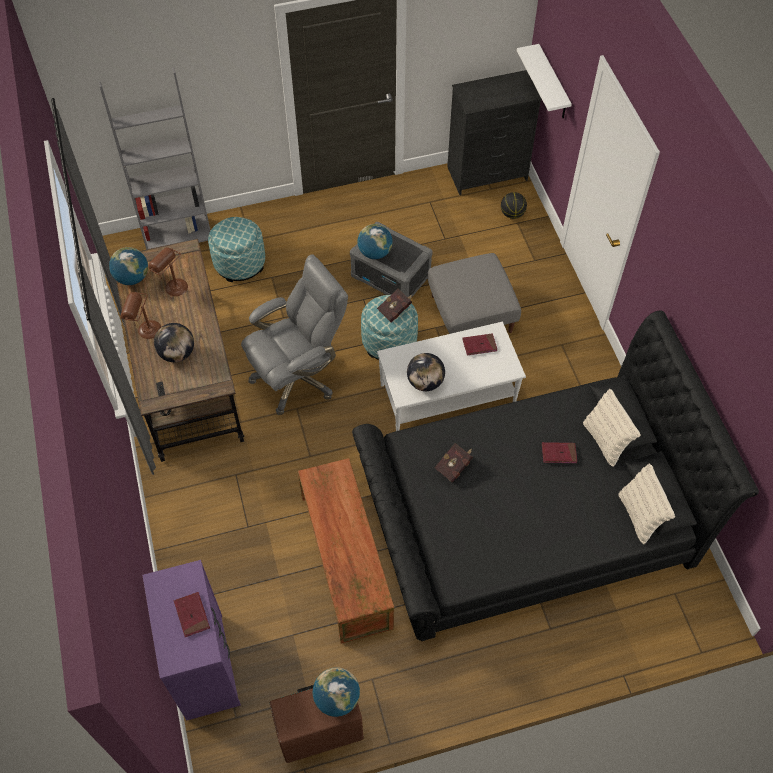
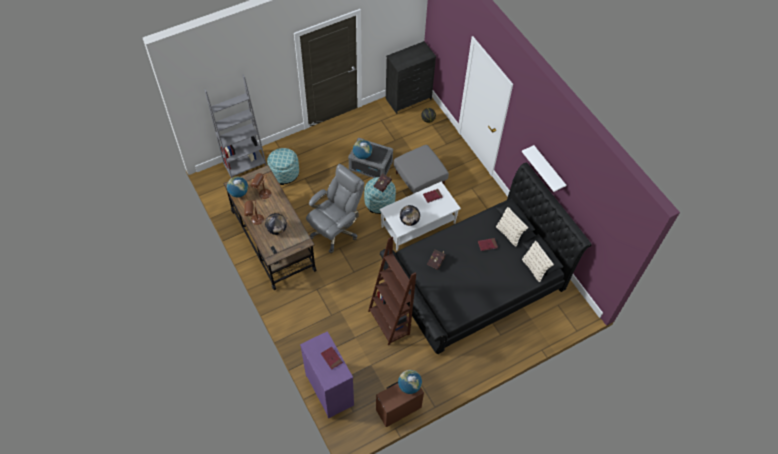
camera: 15 degrees left, 0 degrees up
brown bench [298,458,394,644] -> brown bookcase [368,237,416,345]
white shelf [517,44,572,118] -> white shelf moved to [522,145,566,192]

